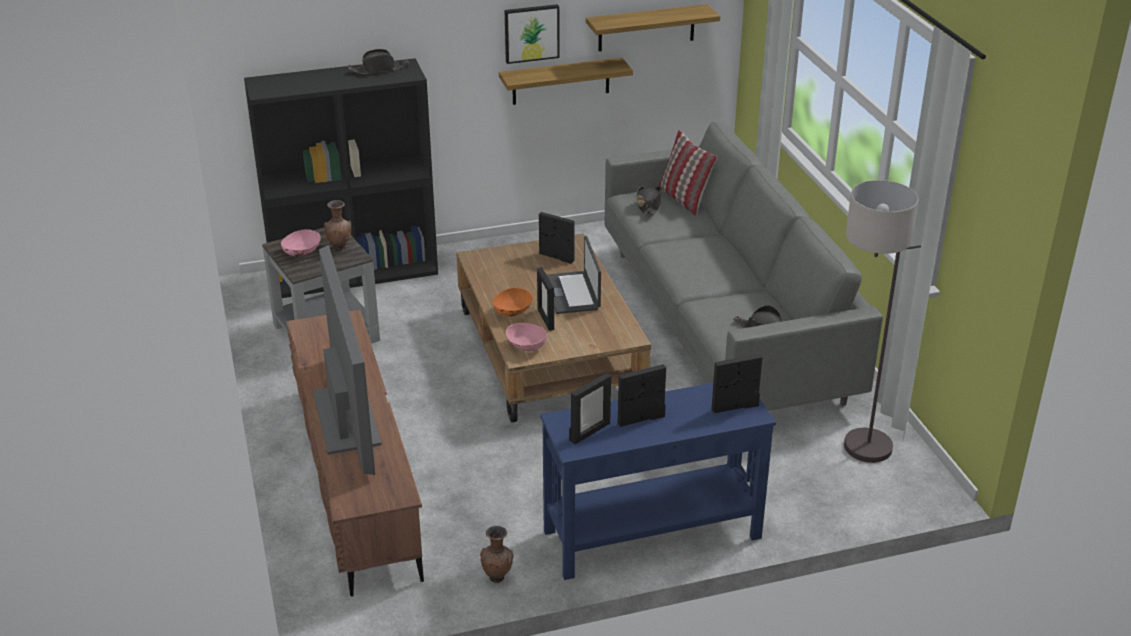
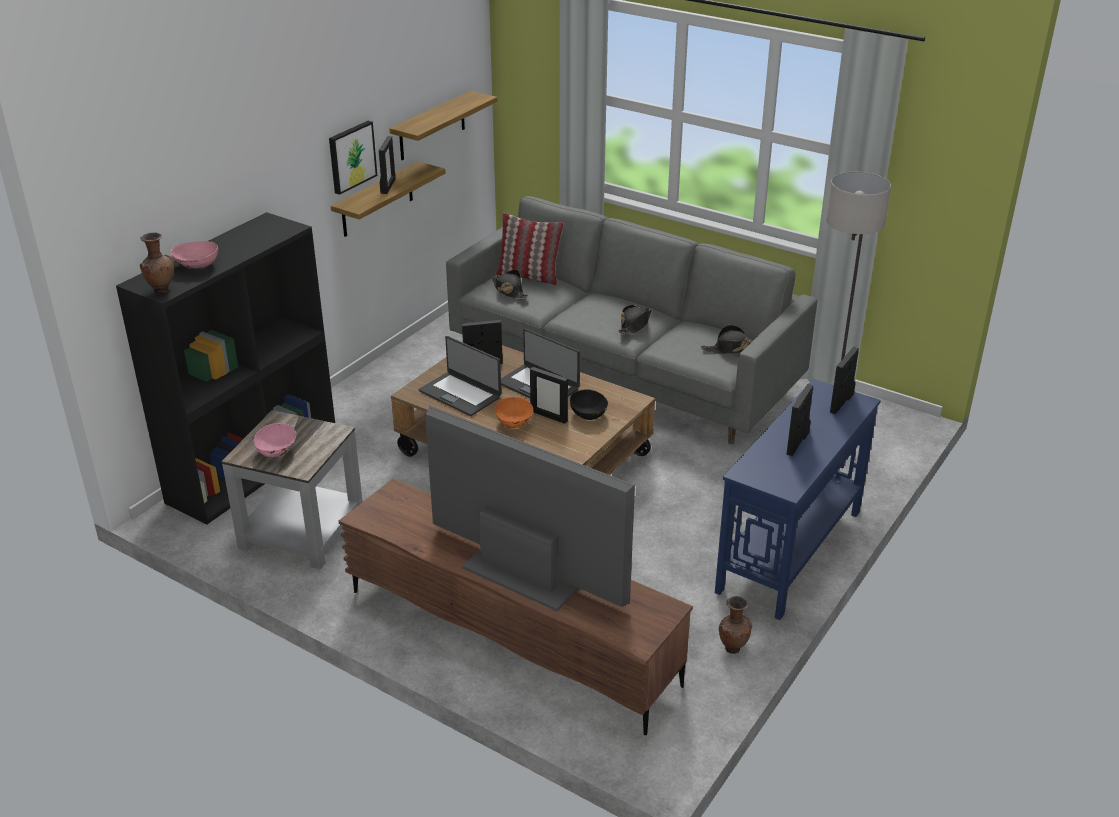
camera: 40 degrees left, 0 degrees up
brown vase [324,200,352,251] -> brown vase moved to [140,232,174,294]
black hat [348,49,410,74] -> black hat moved to [618,305,652,334]
pink bowl [506,323,547,351] -> pink bowl moved to [170,241,218,268]
picture frame [569,373,611,445] -> picture frame moved to [379,136,396,194]
none -> laptop [419,336,501,416]
none -> black bowl [570,389,608,420]

